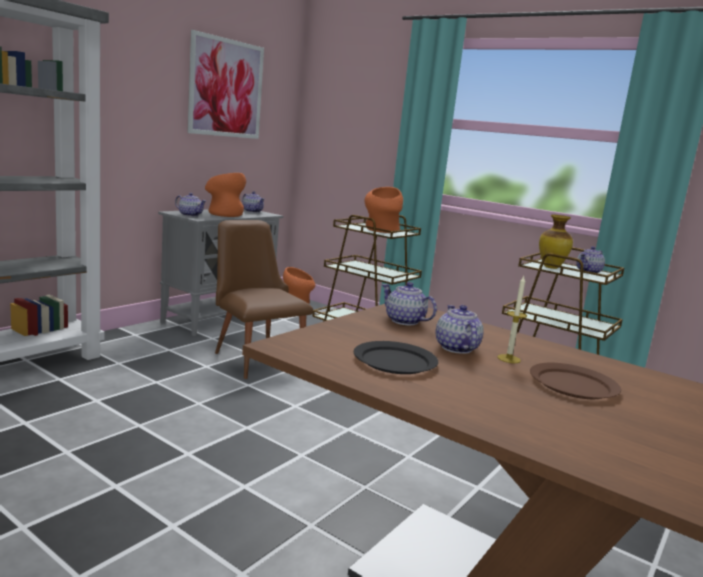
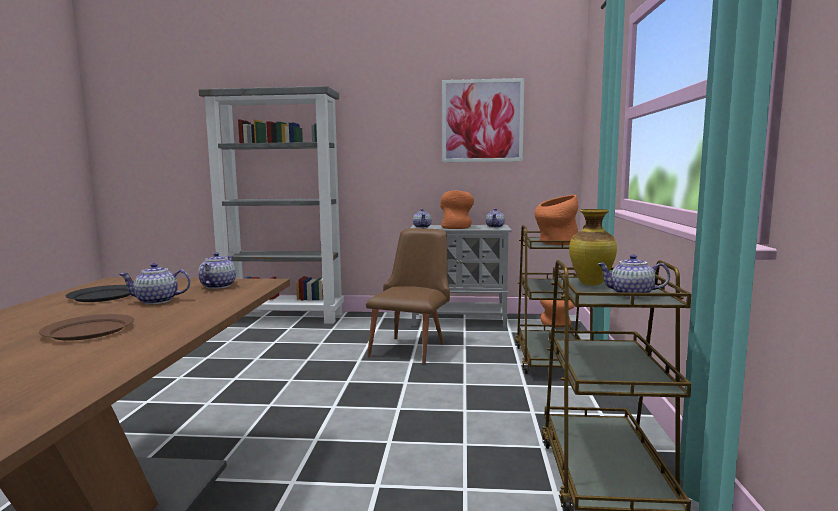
camera: 60 degrees right, 5 degrees down
teapot [436,305,484,354] -> teapot turned 150 degrees counterclockwise [119,263,191,304]
candle [497,276,527,363] -> none

